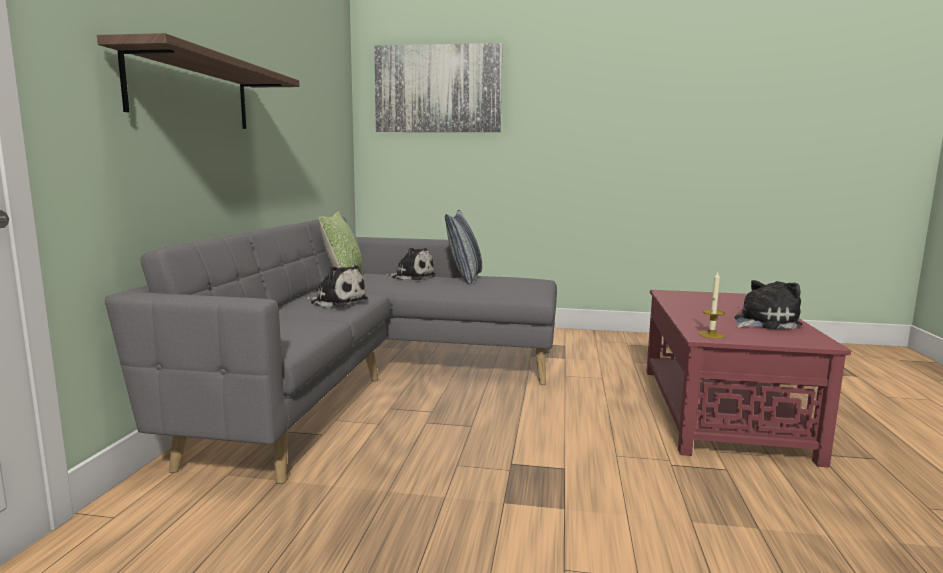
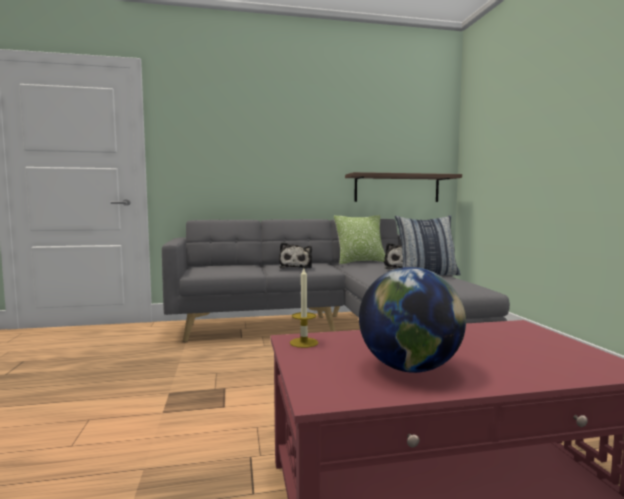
camera: 70 degrees right, 5 degrees down
shelf [97,33,300,129] -> shelf moved to [345,172,462,202]
picture [374,43,503,132] -> none
plush toy [734,280,802,329] -> globe [359,267,466,373]

